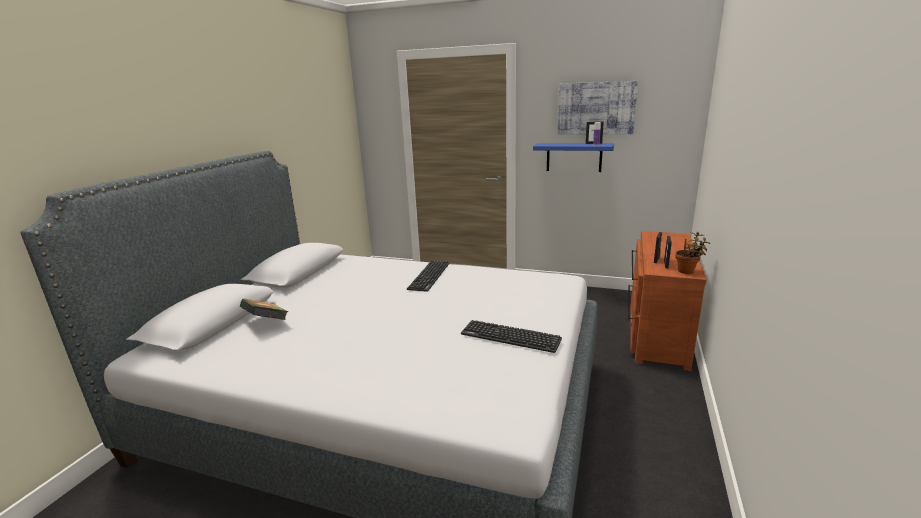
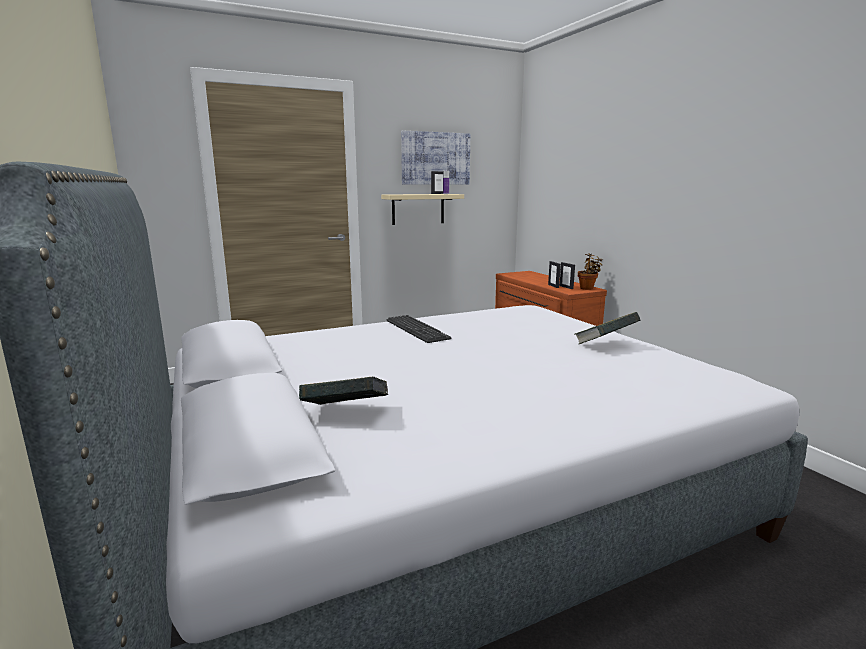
camera: 45 degrees left, 5 degrees down
keyboard [461,320,562,353] -> book [574,312,640,344]
blue shelf [533,143,614,172] -> beige shelf [381,194,464,225]

